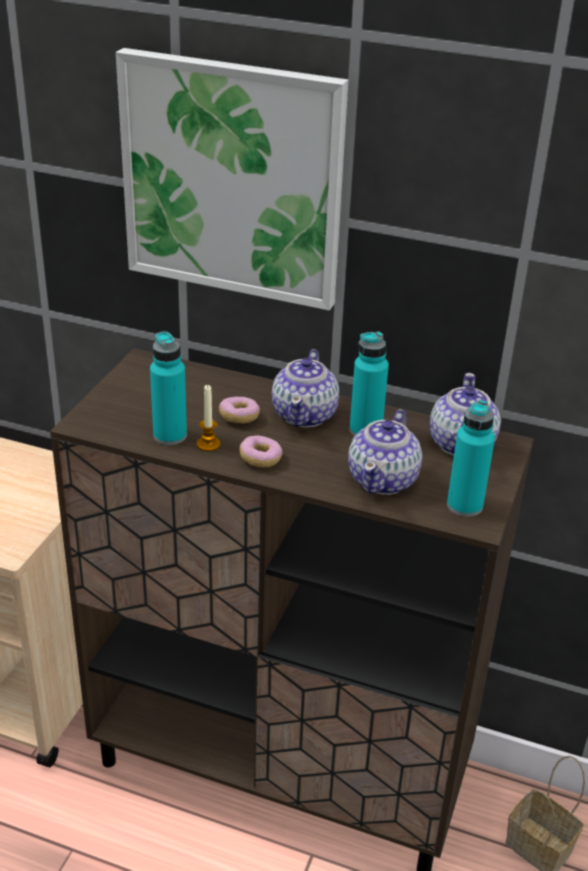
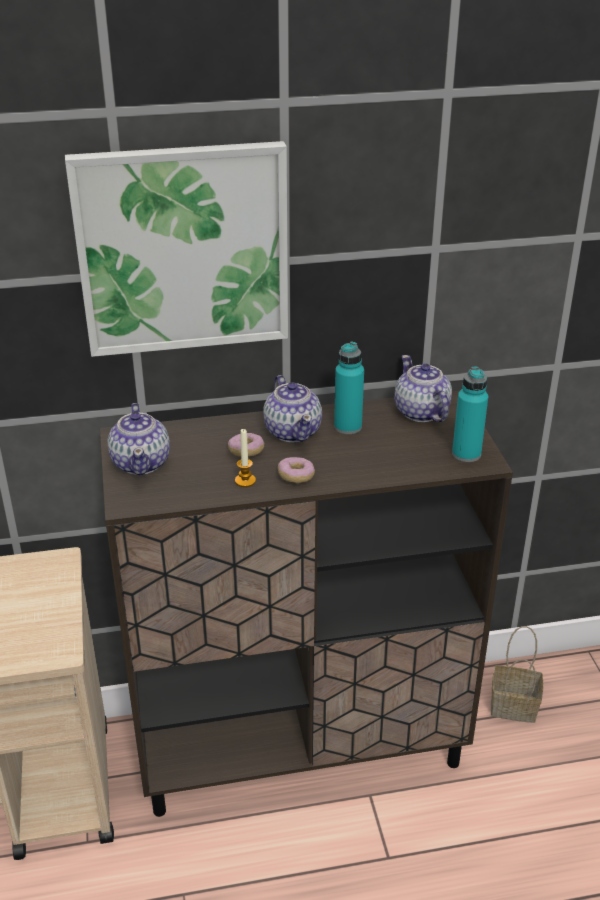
camera: 30 degrees left, 0 degrees up
turquoise bottle [150,331,187,445] -> none
teapot [348,409,422,495] -> teapot moved to [107,403,170,475]

